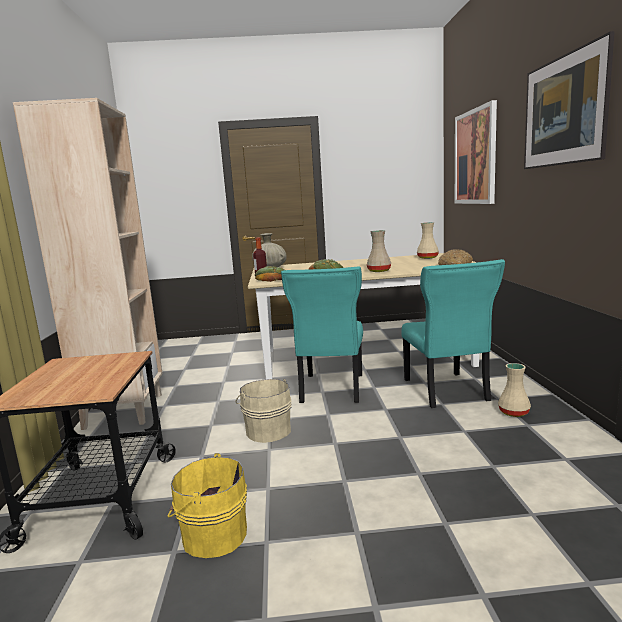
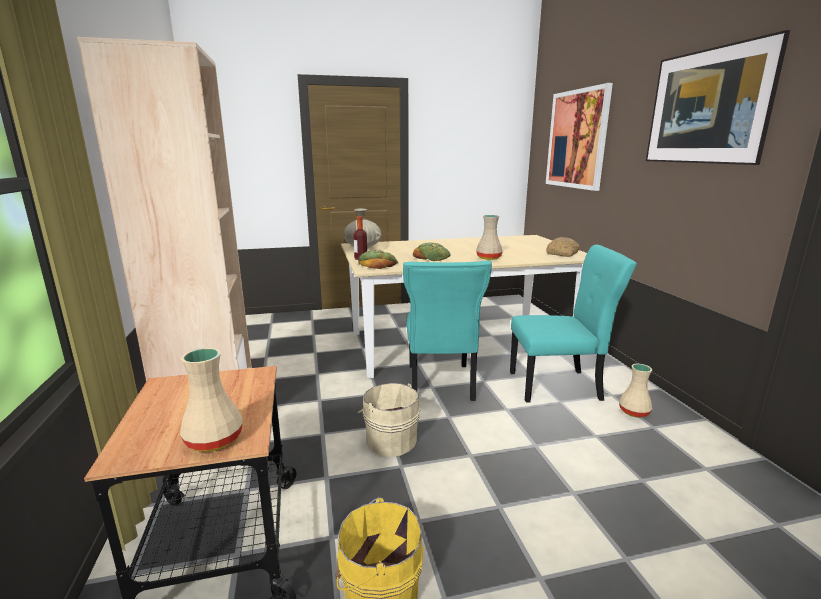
camera: 10 degrees left, 5 degrees up
turquoise chair [401,259,505,408] -> turquoise chair turned 75 degrees counterclockwise [510,245,637,403]
beige vase [417,222,439,259] -> beige vase moved to [180,348,243,452]

